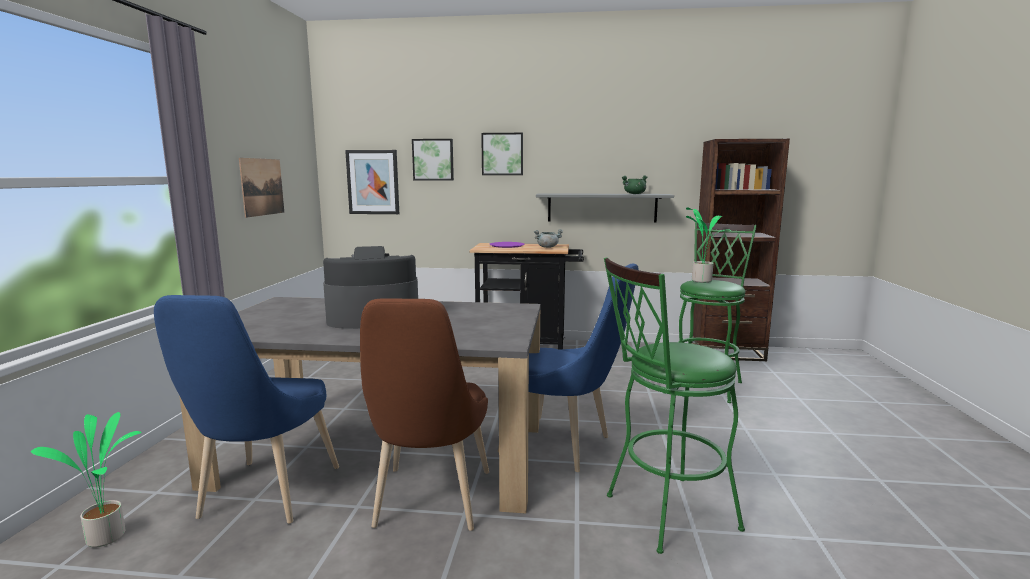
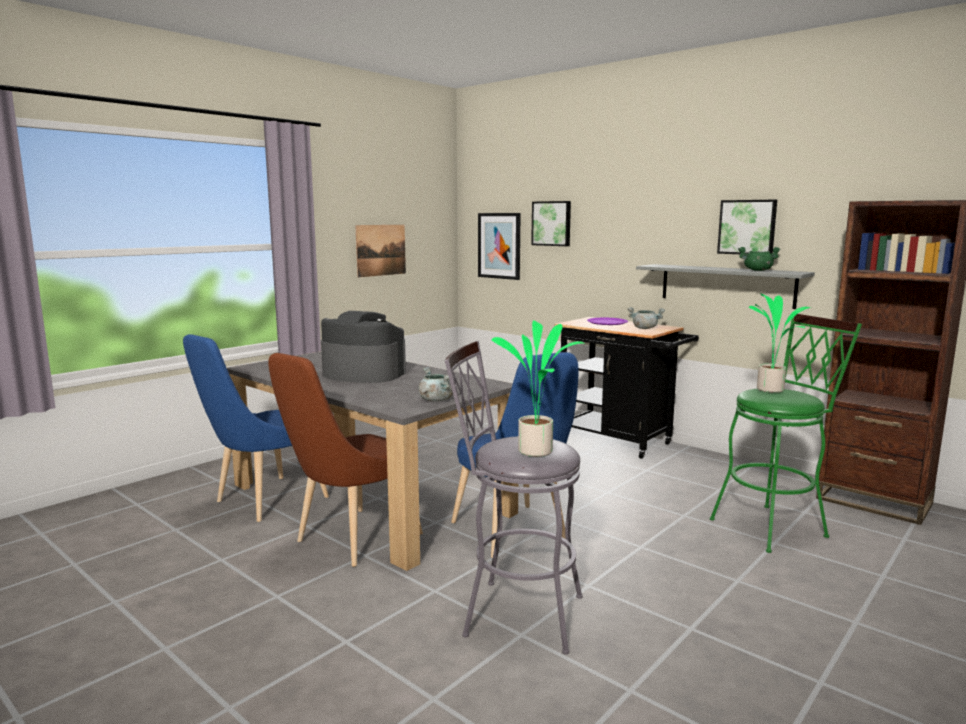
camera: 35 degrees right, 0 degrees up
potted plant [31,412,142,547] -> potted plant moved to [491,320,585,457]
picture [481,133,523,175] -> picture moved to [717,200,777,254]
green stool [604,257,745,554] -> grey stool [445,341,582,654]
none -> grey cooking pot [418,367,453,402]

